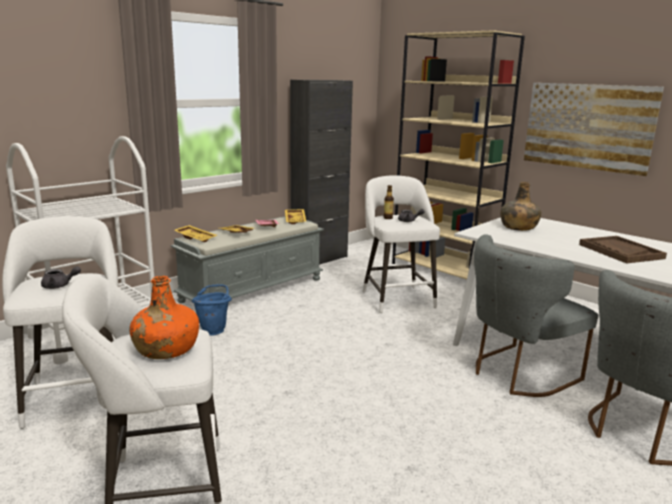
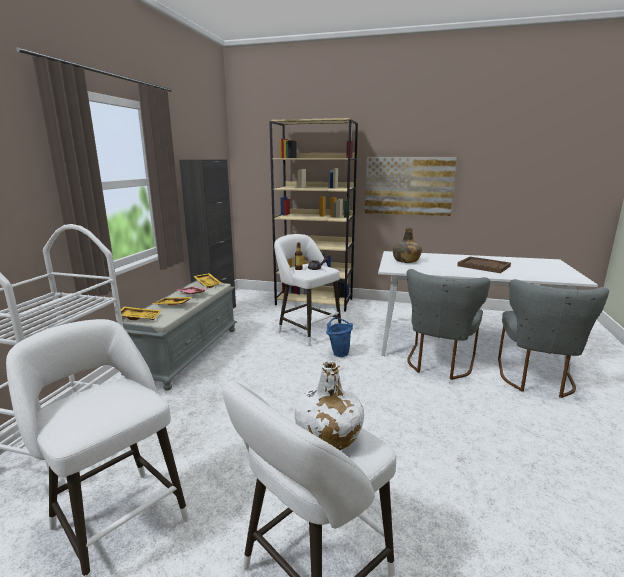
camera: 30 degrees left, 0 degrees up
grey teapot [41,266,81,289] -> none
orange bottle [129,275,199,359] -> white bottle [294,361,364,450]
blue bucket [191,284,232,335] -> blue bucket moved to [326,317,353,357]

